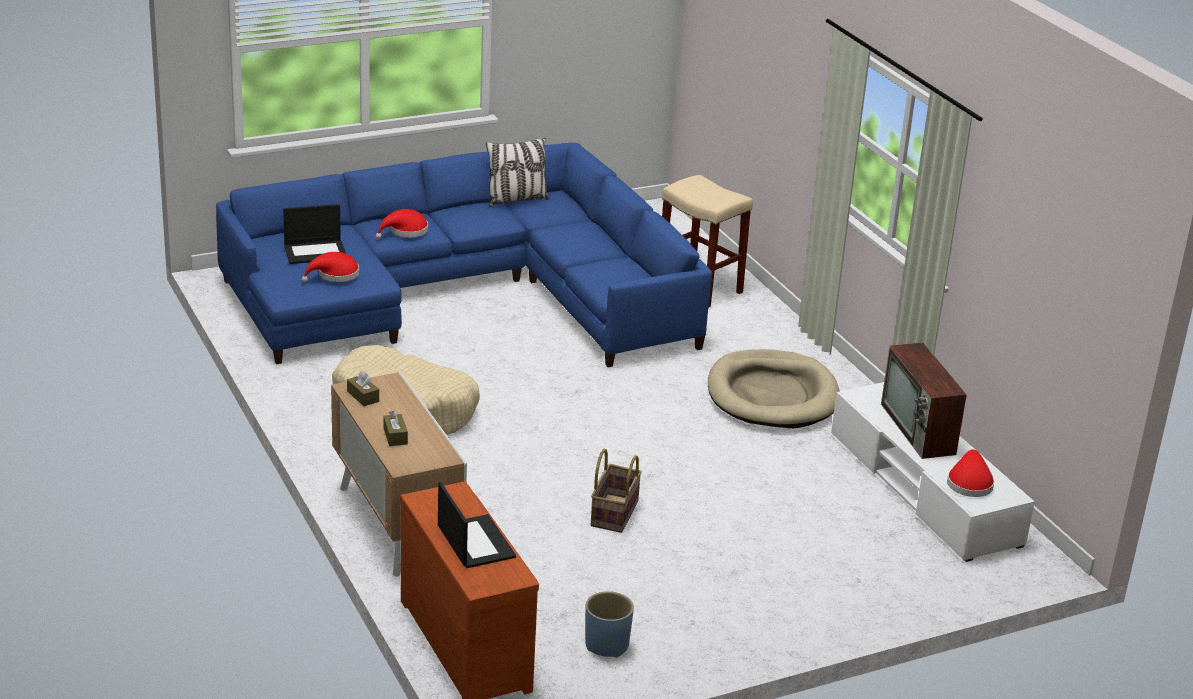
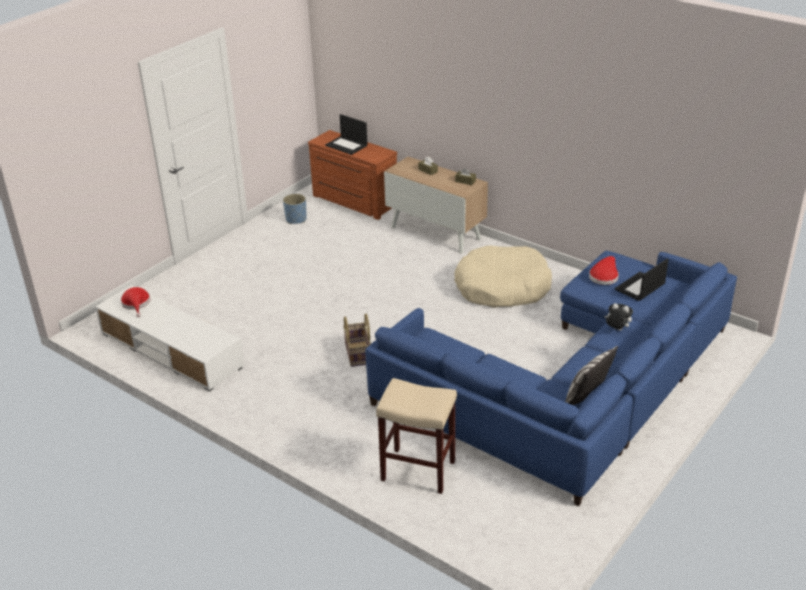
camera: 155 degrees right, 5 degrees up
red hat [376,209,428,239] -> plush toy [604,303,633,331]
basket [591,449,642,533] -> basket moved to [343,314,371,367]
beige dog bed [708,349,840,428] -> none
television [881,343,967,459] -> none

